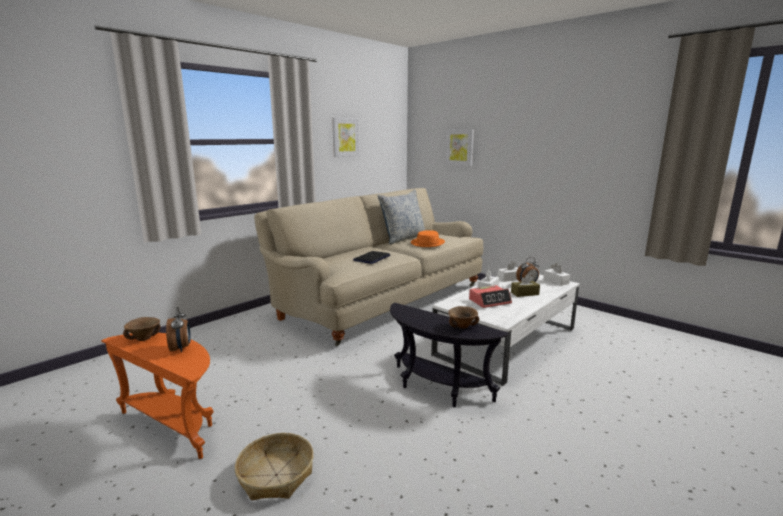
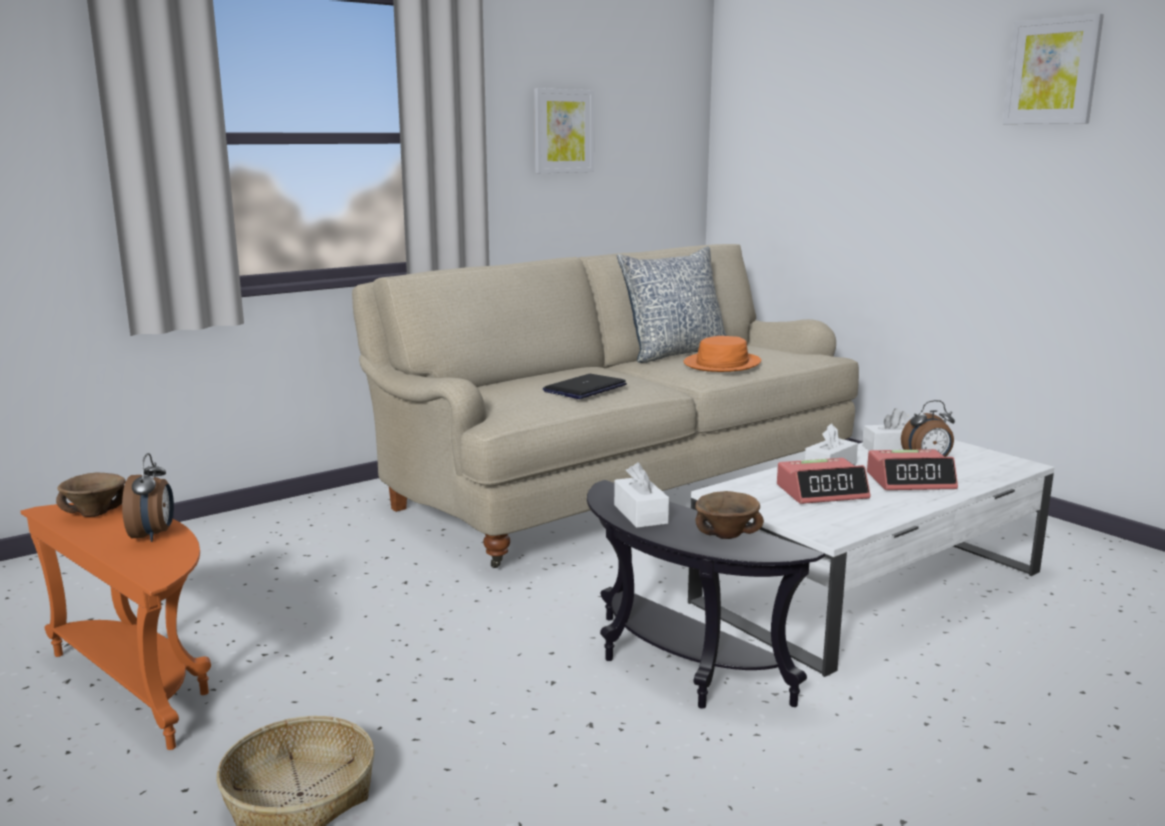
camera: 10 degrees right, 0 degrees up
picture [445,129,474,166] -> picture moved to [1003,14,1104,124]
brown tissue box [511,274,540,297] -> alarm clock [867,449,958,490]
white tissue box [543,263,570,286] -> white tissue box moved to [614,462,669,528]

